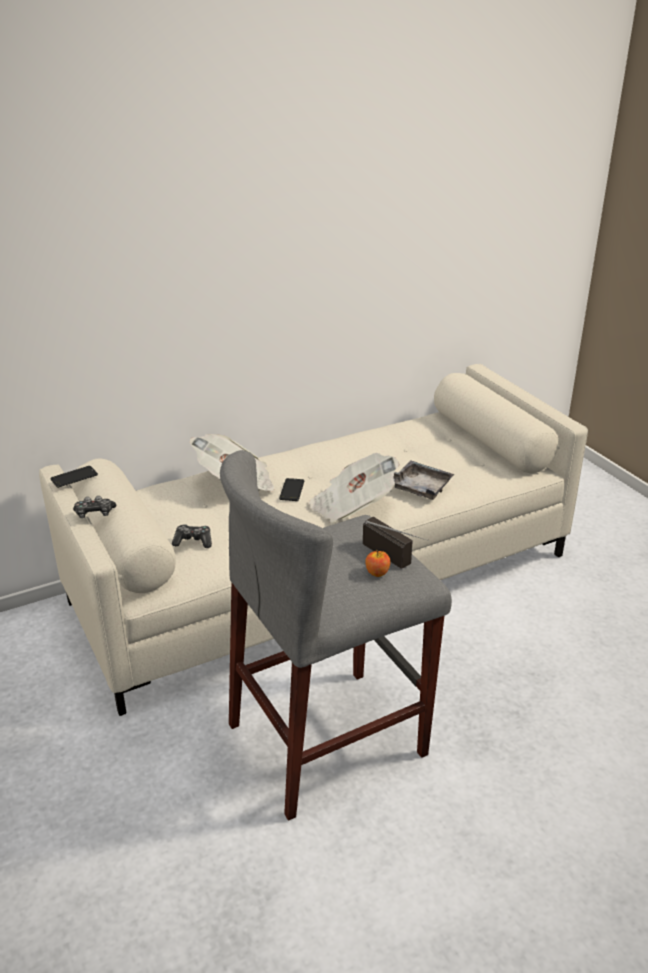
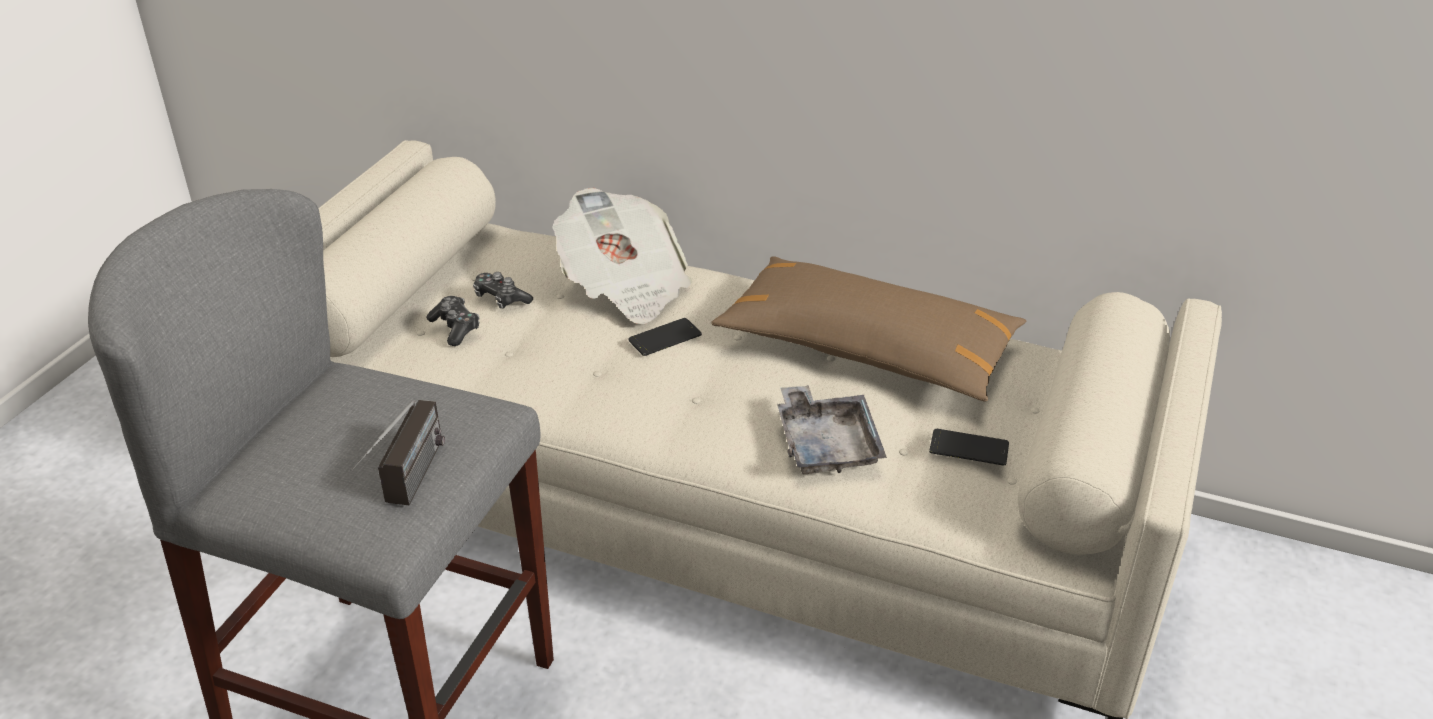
camera: 50 degrees right, 5 degrees up
phone [50,466,98,488] -> phone moved to [929,429,1009,465]
game controller [73,496,116,518] -> game controller moved to [473,272,533,309]
newspaper [308,453,400,523] -> none
apple [365,550,390,577] -> none
none -> brown pillow [711,256,1026,402]

